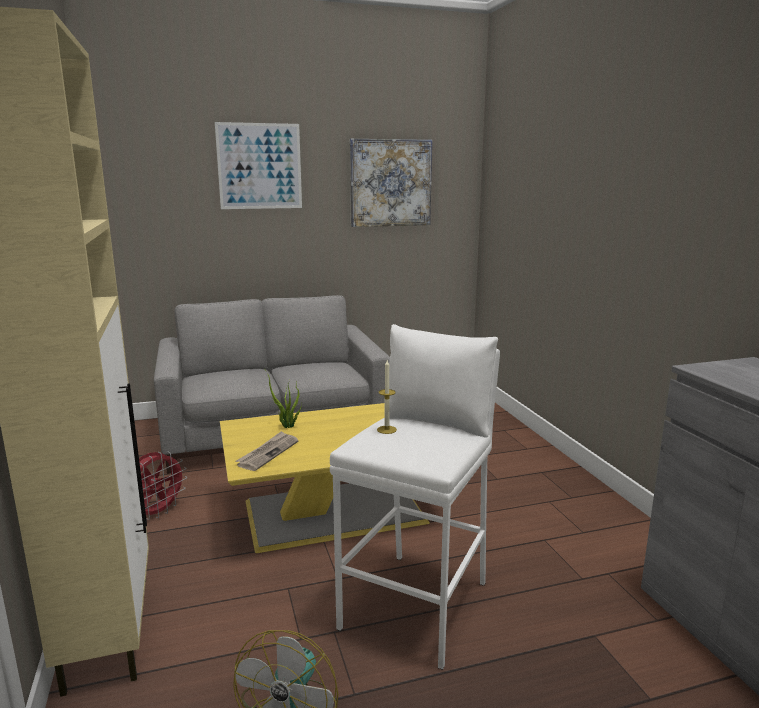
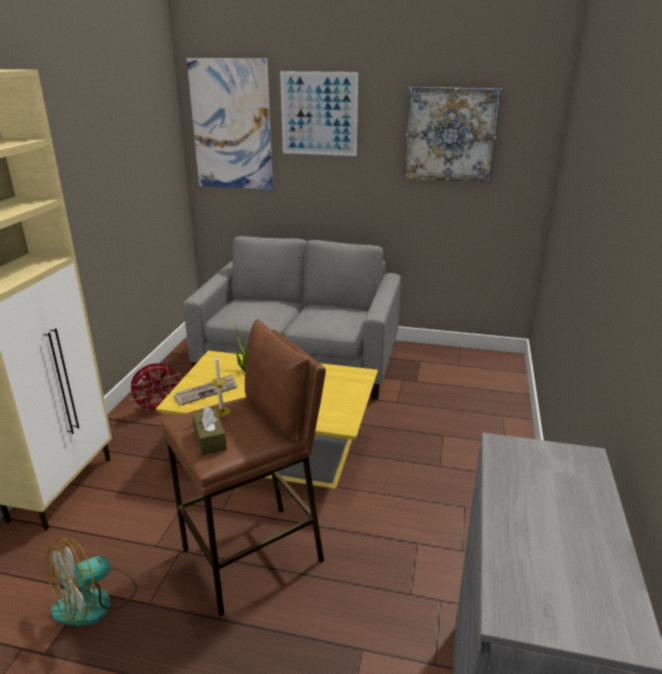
camera: 30 degrees right, 10 degrees up
white stool [330,324,500,670] -> brown stool [162,319,326,616]
none -> picture [187,58,273,190]
none -> brown tissue box [192,405,227,455]

